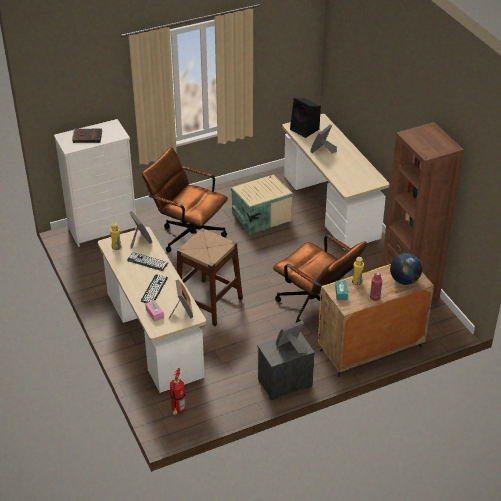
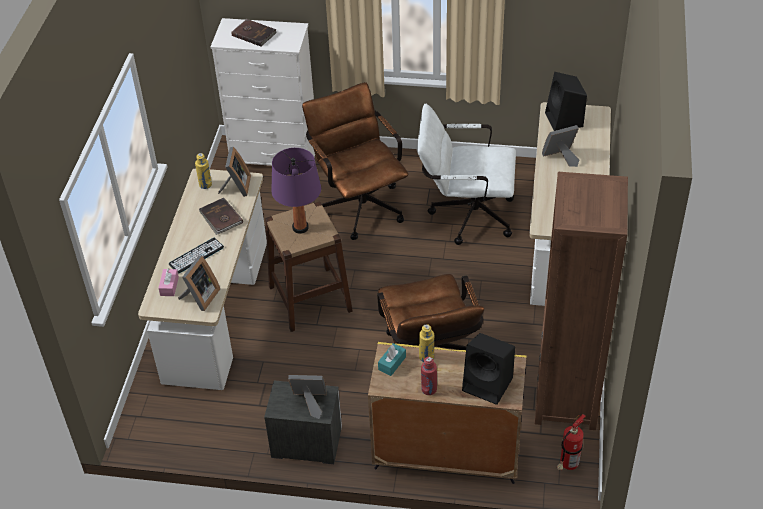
camera: 35 degrees right, 5 degrees up
keyboard [127,252,168,271] -> brown book [199,198,243,235]
fire extinguisher [170,368,185,415] -> fire extinguisher moved to [557,414,585,470]
beige storage box [231,174,293,235] -> white office chair [417,104,516,245]
globe [390,253,422,285] -> black speaker [462,333,515,405]
none -> purple table lamp [271,148,321,234]

